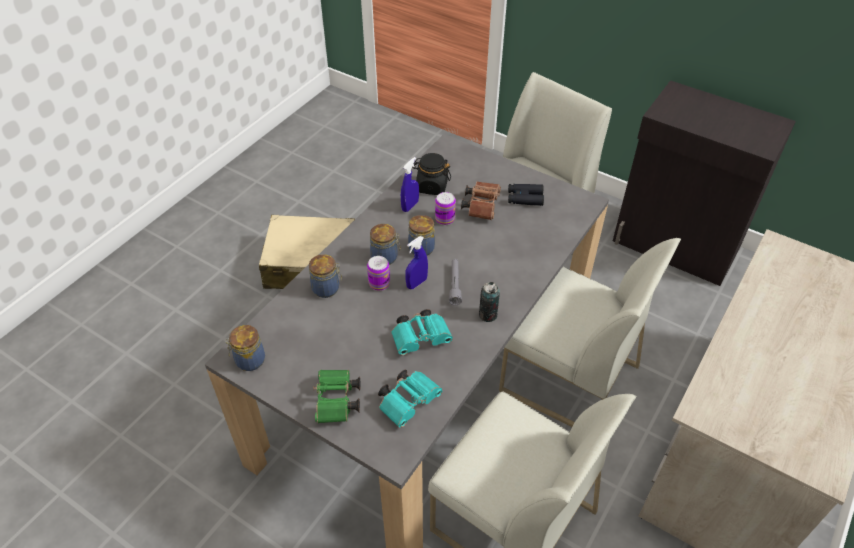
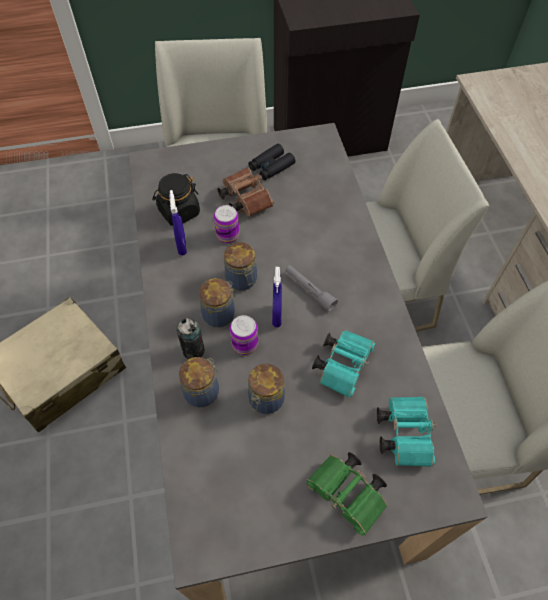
camera: 45 degrees left, 10 degrees up
jar [225,325,265,371] -> jar moved to [248,364,285,414]
can [479,282,500,322] -> can moved to [177,318,205,359]

